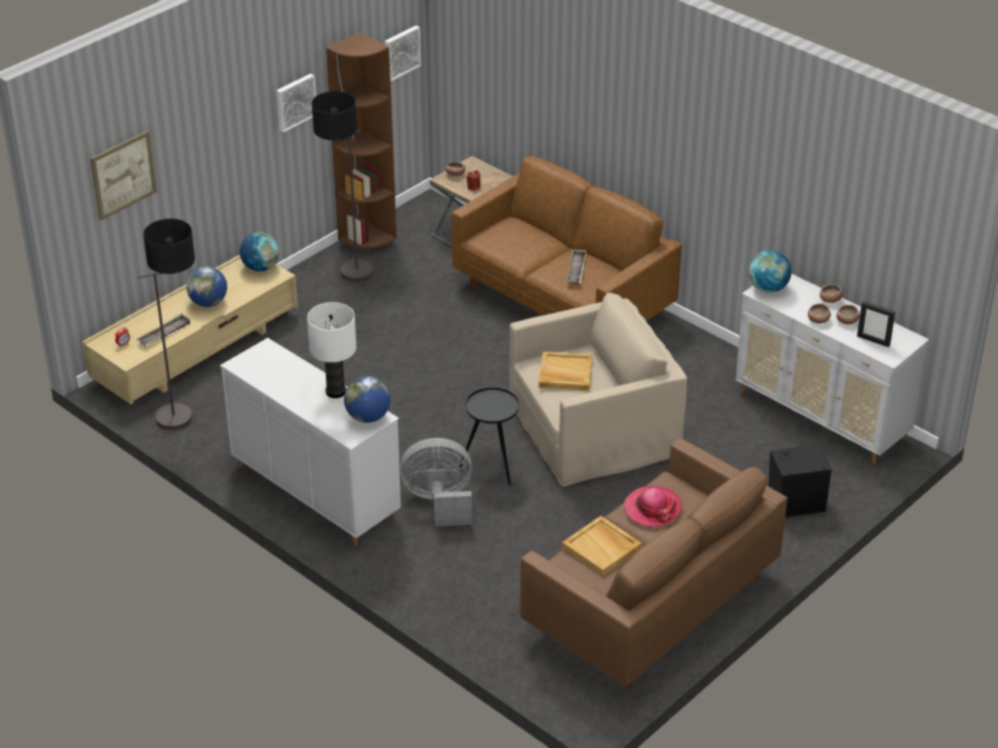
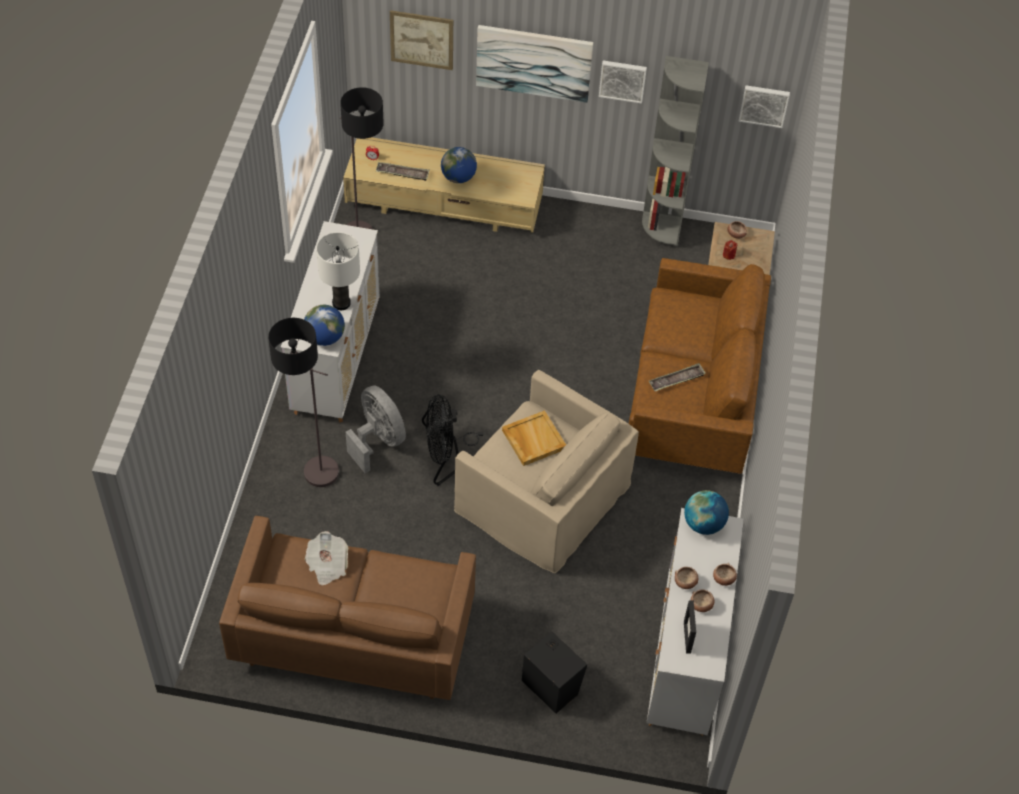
camera: 55 degrees right, 15 degrees up
globe [240,232,279,271] -> none
black floor lamp [312,91,373,282] -> black floor lamp moved to [268,318,339,487]
brown bookcase [326,32,397,250] -> grey bookcase [642,56,709,246]
black side table [459,387,519,485] -> black fan [422,394,484,486]
beige tray [562,516,642,576] -> newspaper [305,531,348,586]
hat [624,486,682,527] -> none
none -> picture [476,25,593,103]

